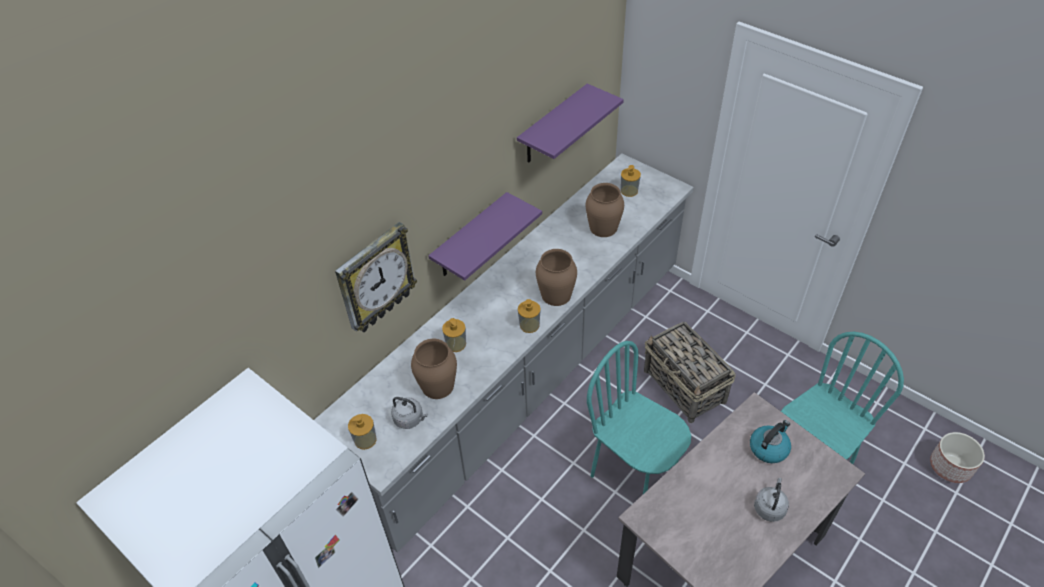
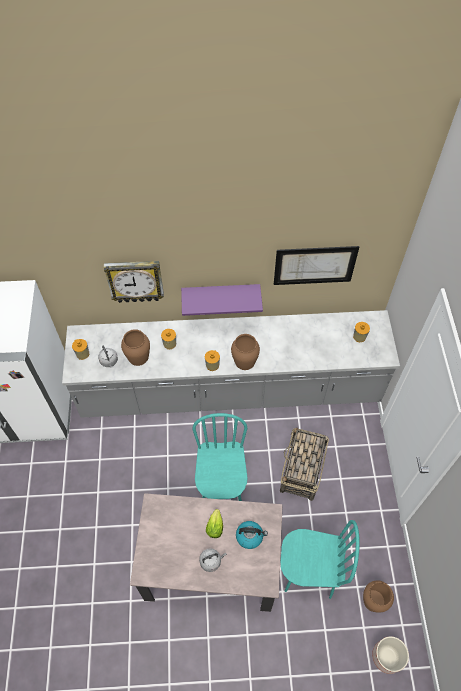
camera: 45 degrees right, 10 degrees up
purple shelf [517,84,624,163] -> picture [274,246,359,285]
brown vase [586,183,624,237] -> brown vase moved to [363,580,394,613]
none -> lettuce [206,509,223,538]

